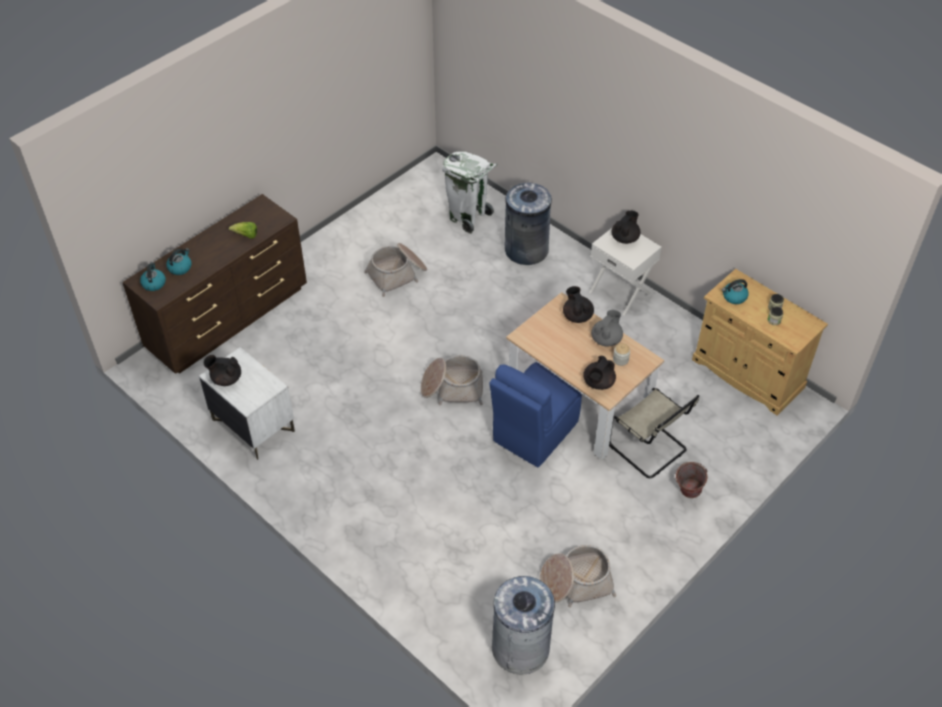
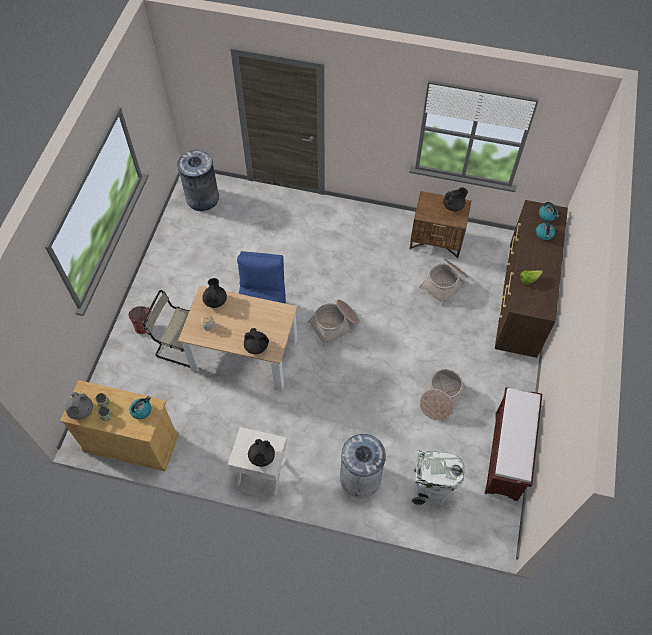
camera: 150 degrees right, 10 degrees up
white nightstand [199,347,295,460] -> brown nightstand [410,191,471,259]
basket [540,545,616,608] -> basket moved to [419,259,469,306]
grey teapot [591,310,623,346] -> grey teapot moved to [65,392,93,420]
none -> brown bench [485,387,542,501]

